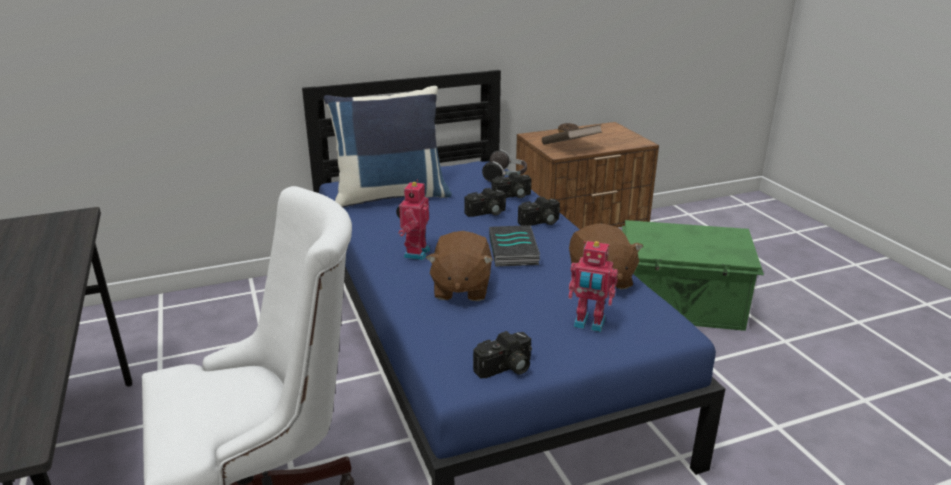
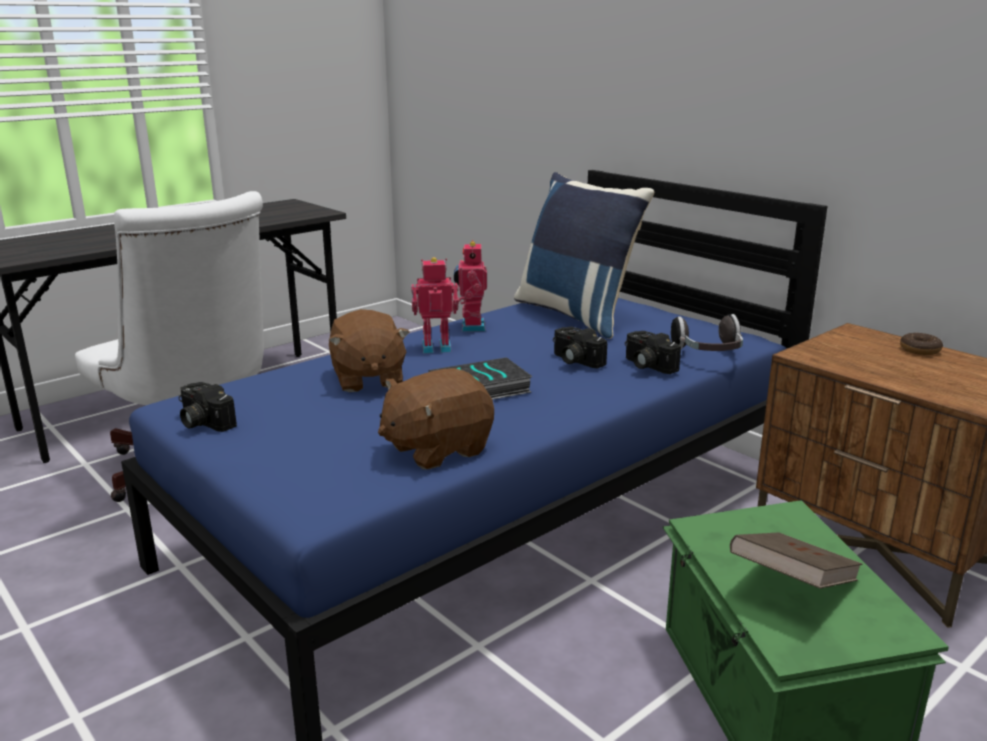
camera: 70 degrees right, 5 degrees down
brown plush toy [426,231,493,301] -> brown plush toy turned 90 degrees counterclockwise [328,309,410,392]
camera [518,197,560,226] -> none
brown book [542,124,602,145] -> brown book moved to [730,532,862,589]
toy robot [568,241,618,332] -> toy robot moved to [454,240,487,332]

